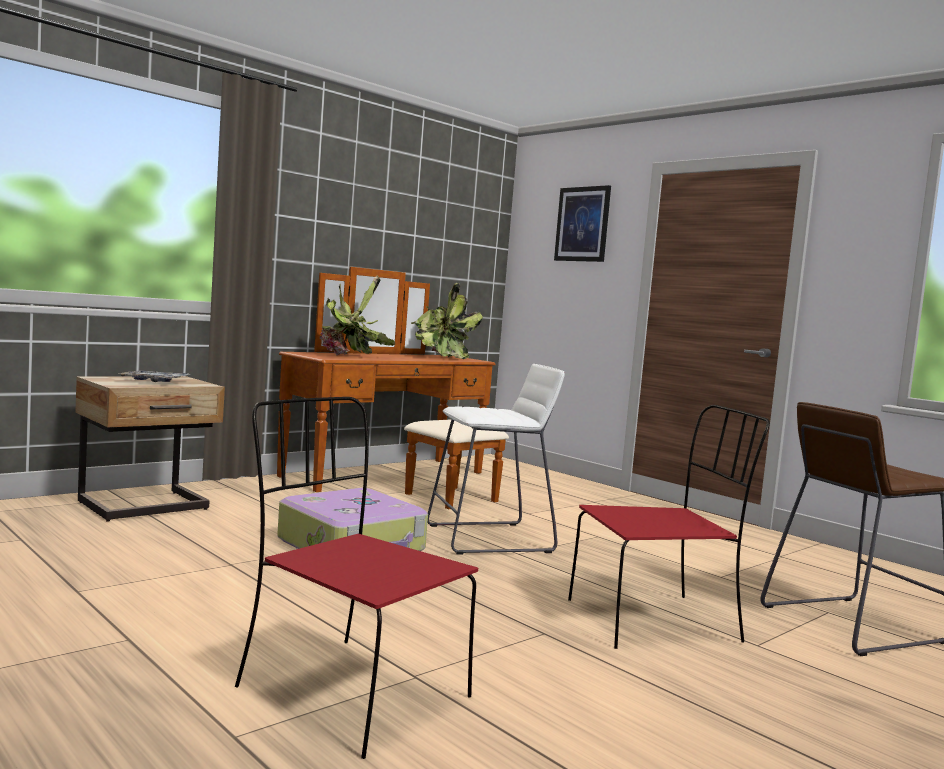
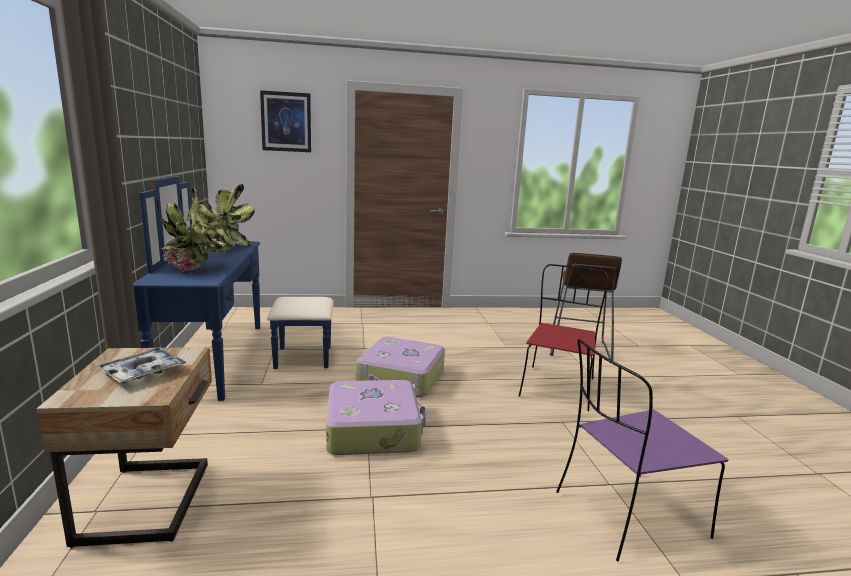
camera: 55 degrees left, 10 degrees up
red chair [235,397,478,759] -> purple chair [556,339,729,562]
brown dresser [277,267,509,509] -> blue dresser [133,176,334,401]
white stool [428,364,565,555] -> suitcase [356,337,445,397]

